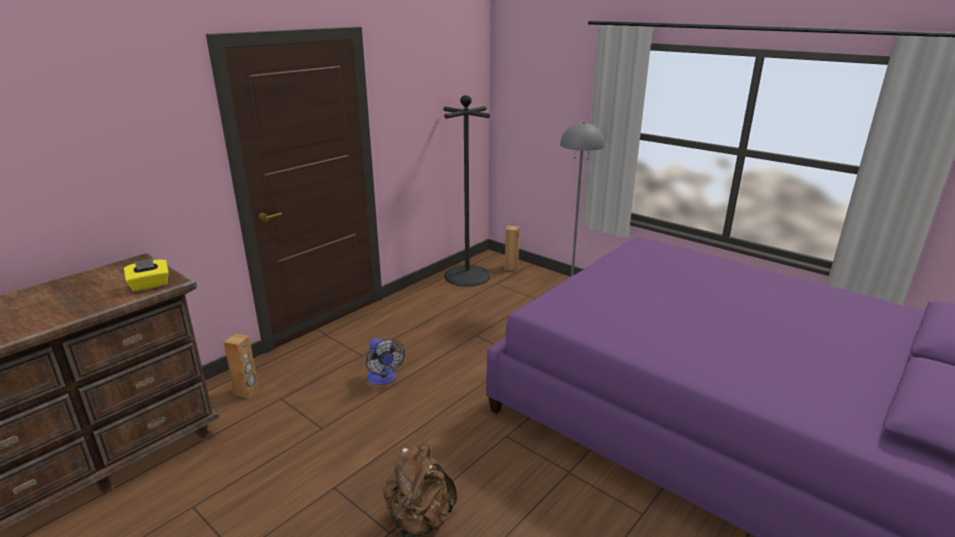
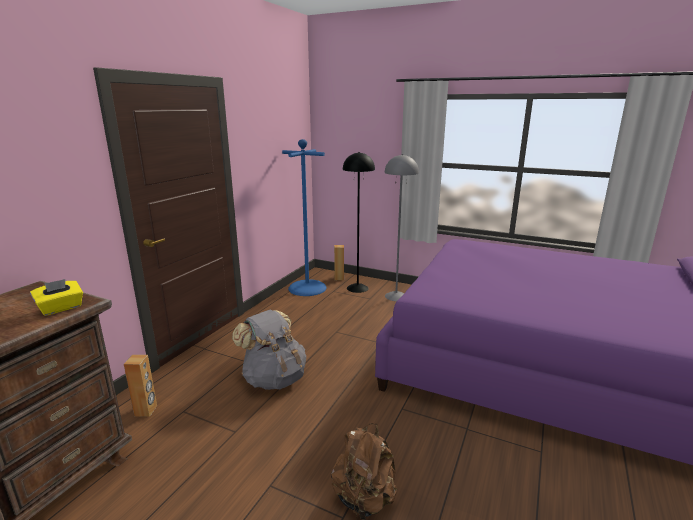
camera: 15 degrees left, 5 degrees down
fan [366,338,405,385] -> grey backpack [232,310,306,390]
black clothes rack [443,95,491,287] -> blue clothes rack [282,139,327,296]
none -> black floor lamp [343,152,375,293]

